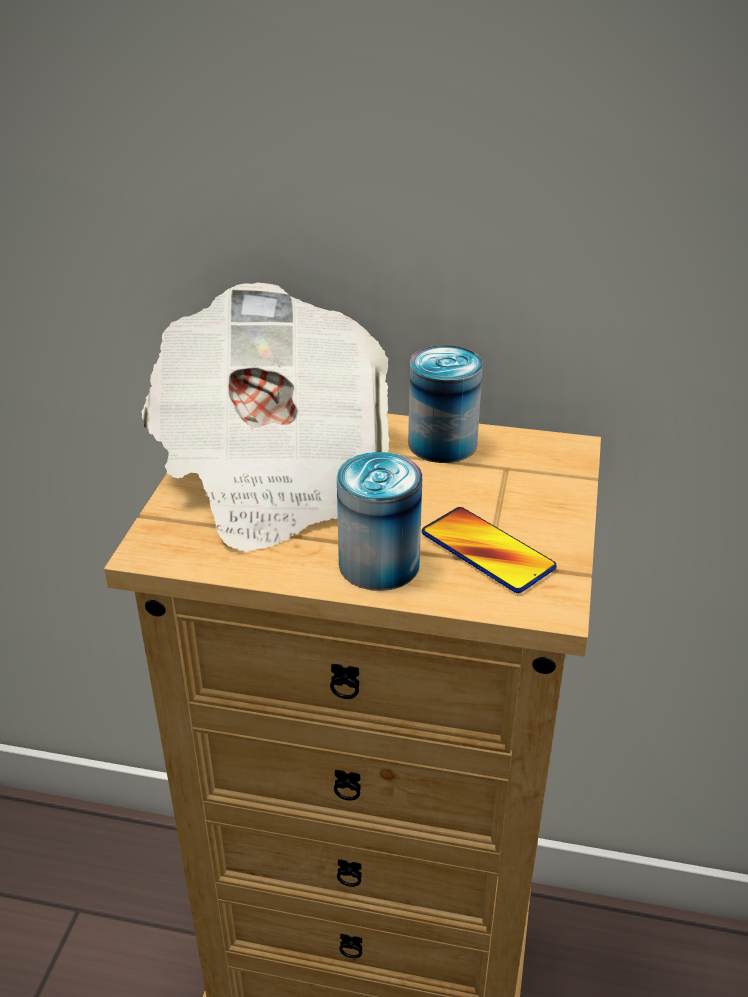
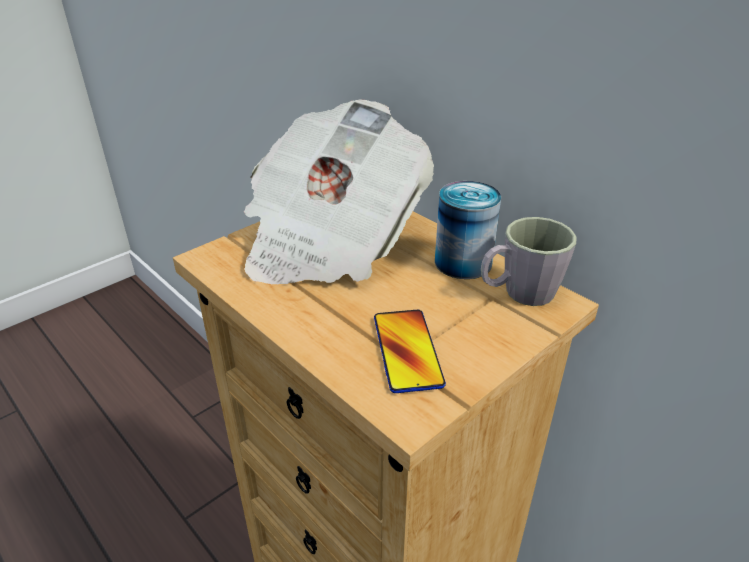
camera: 35 degrees right, 0 degrees up
can [337,452,423,591] -> none
none -> grey mug [481,217,577,306]

